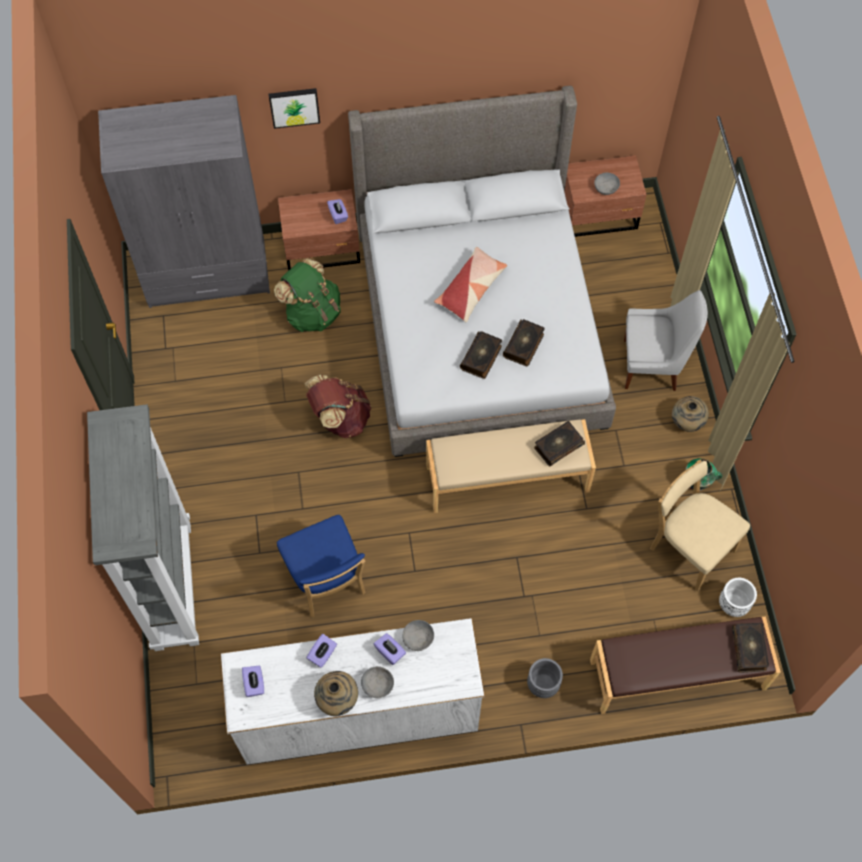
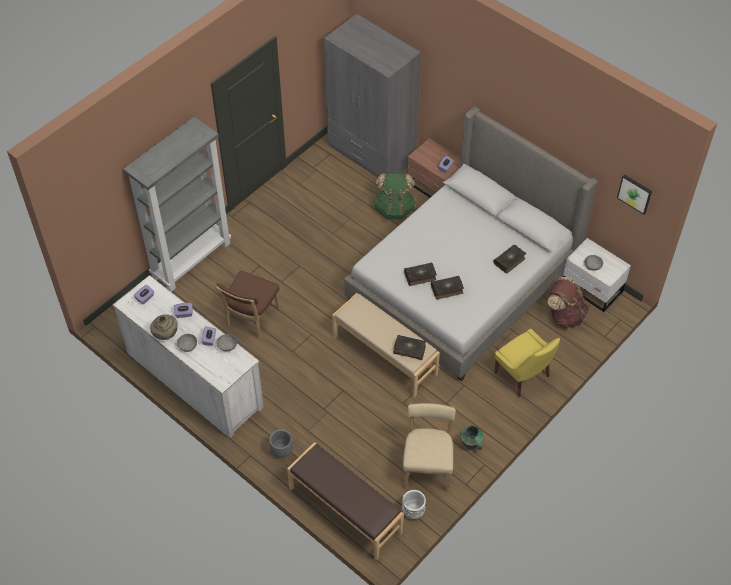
camera: 50 degrees right, 10 degrees down
picture [269,88,320,129] -> picture moved to [617,175,652,214]
blue chair [277,515,365,617] -> brown chair [216,271,280,339]
brown backpack [304,374,371,438] -> brown backpack moved to [547,277,590,329]
pillow [434,247,507,322] -> none
brown nightstand [564,155,647,237] -> white nightstand [563,238,631,312]
white chair [624,290,708,391] -> yellow chair [495,329,560,398]
beige vase [672,396,709,432] -> none
book [732,623,769,673] -> book moved to [493,245,526,274]

